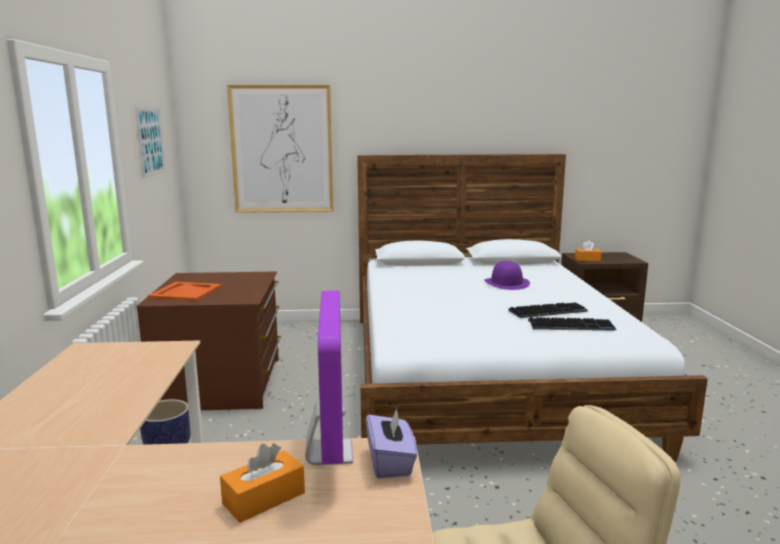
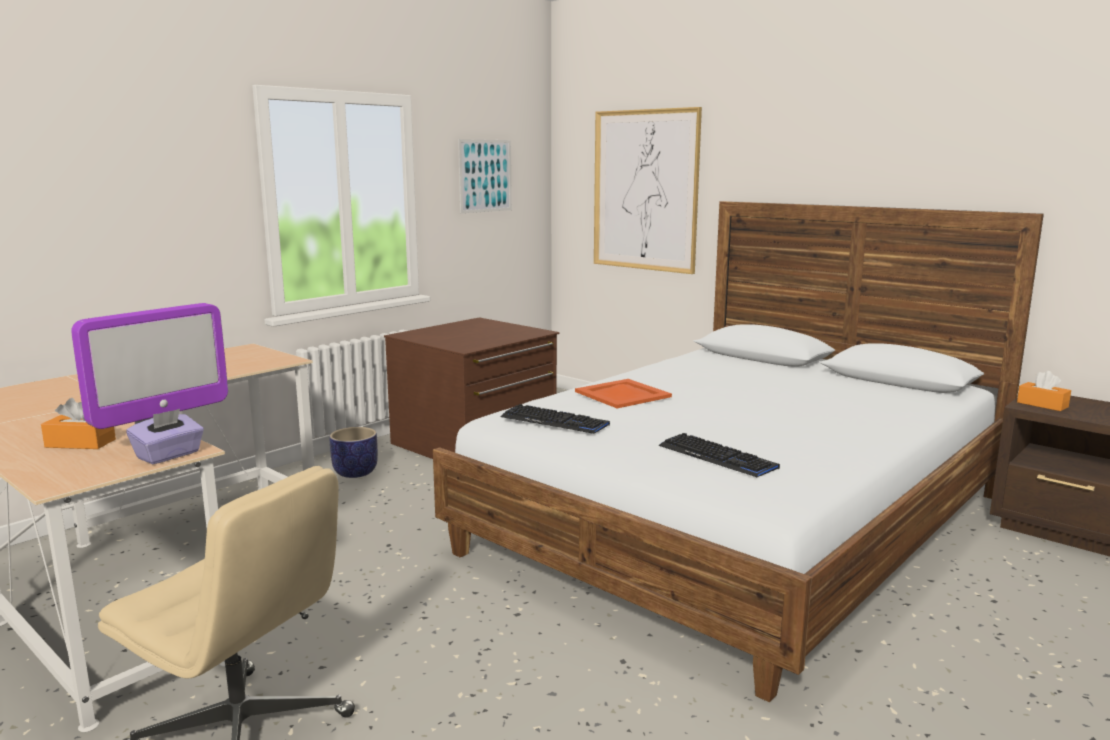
camera: 45 degrees right, 0 degrees up
orange tray [148,282,221,301] -> orange tray moved to [575,379,672,408]
purple hat [484,261,530,290] -> none
keyboard [509,302,588,318] -> keyboard moved to [500,404,610,434]

